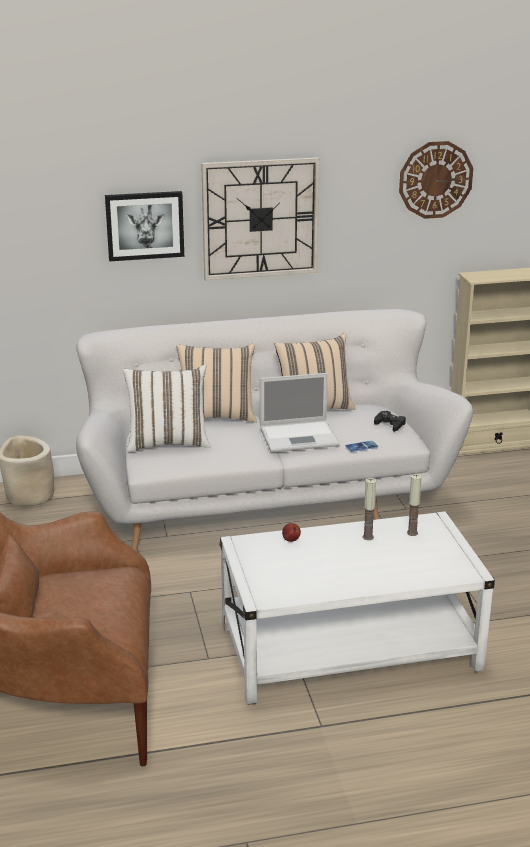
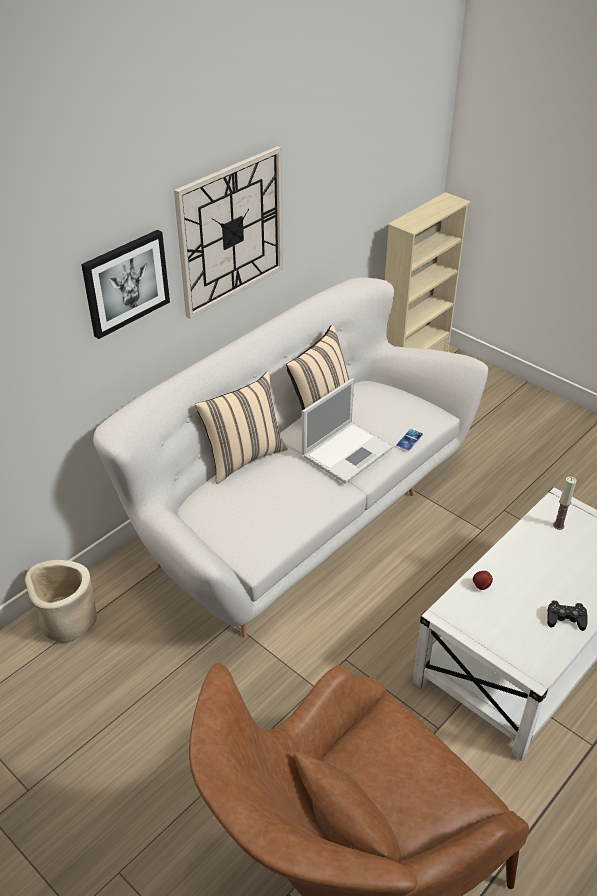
camera: 35 degrees left, 15 degrees up
white pillow [123,365,211,452] -> none
candle [363,478,376,540] -> none
black game controller [374,411,406,432] -> black game controller moved to [547,601,588,631]
wall clock [399,141,473,219] -> none

